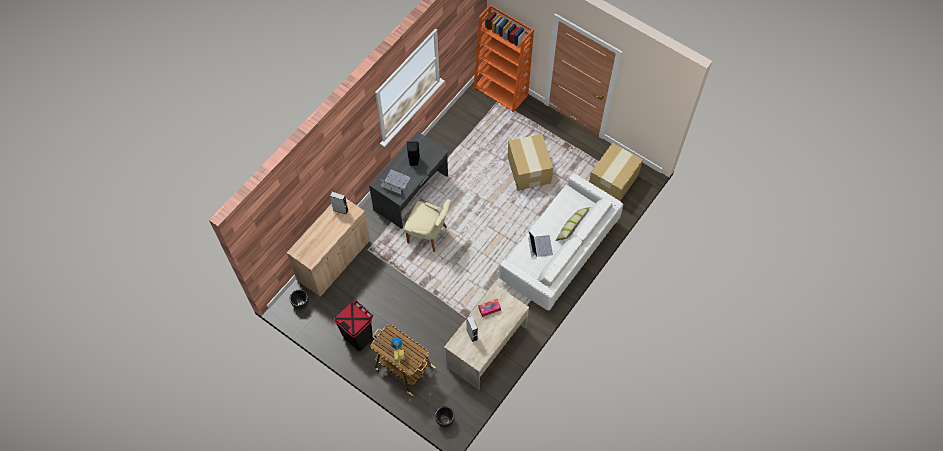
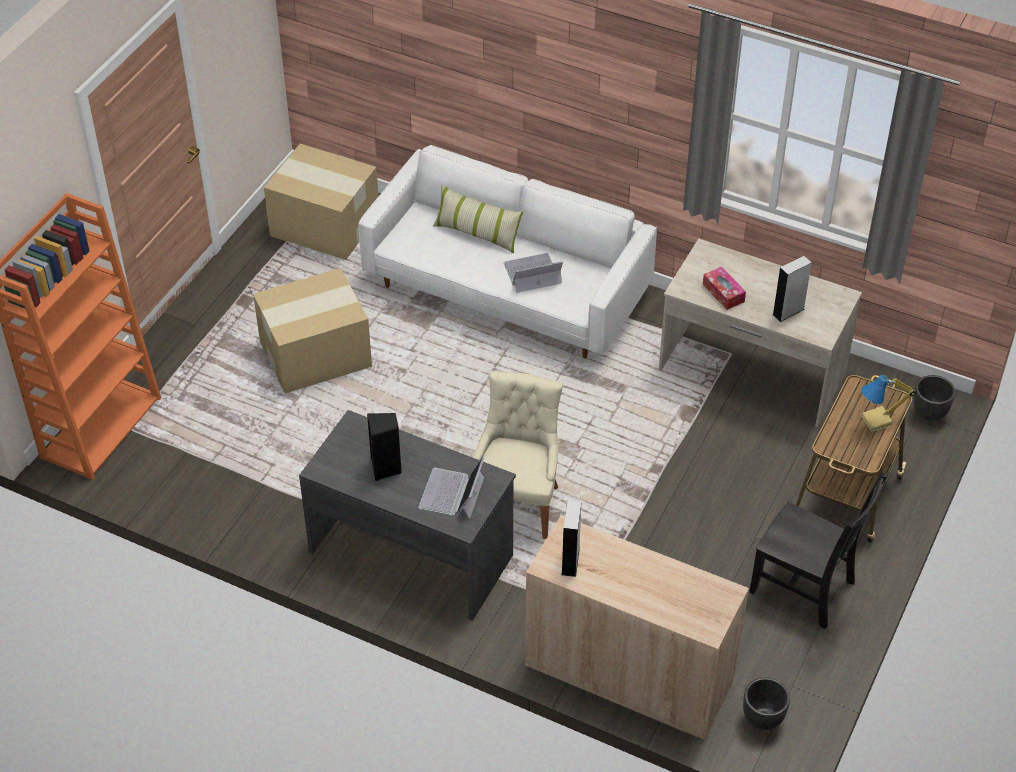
camera: 100 degrees left, 15 degrees down
black trash can [334,300,376,351] -> black chair [749,473,887,629]

